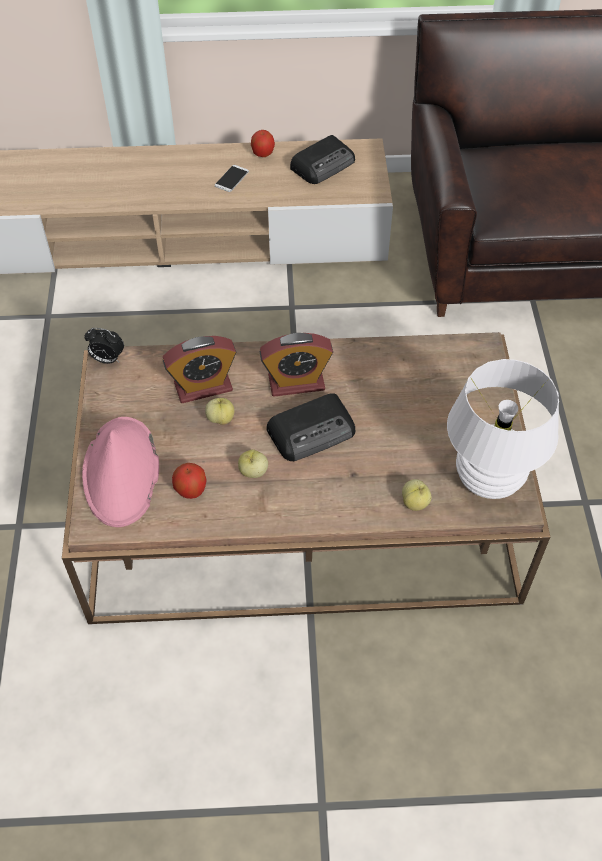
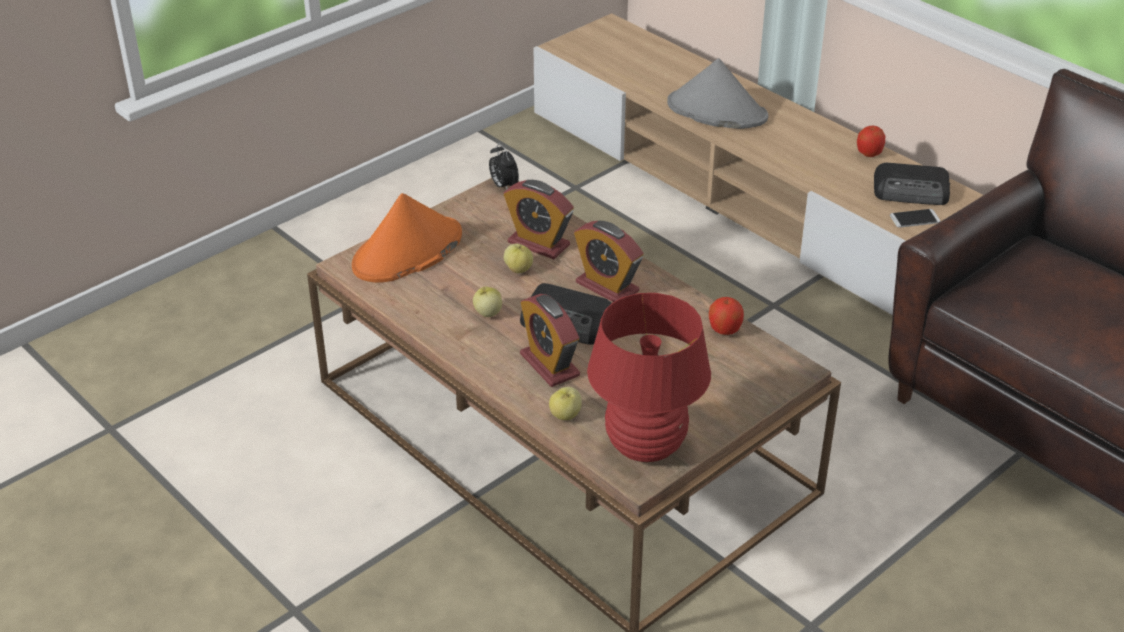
camera: 50 degrees right, 15 degrees down
pink hat [82,417,159,527] -> orange hat [352,193,462,283]
apple [172,463,207,499] -> apple moved to [709,297,744,335]
phone [215,165,249,192] -> phone moved to [890,209,940,228]
white table lamp [447,359,559,499] -> red table lamp [587,293,711,462]
none -> alarm clock [520,294,580,387]
none -> grey hat [667,58,769,129]

